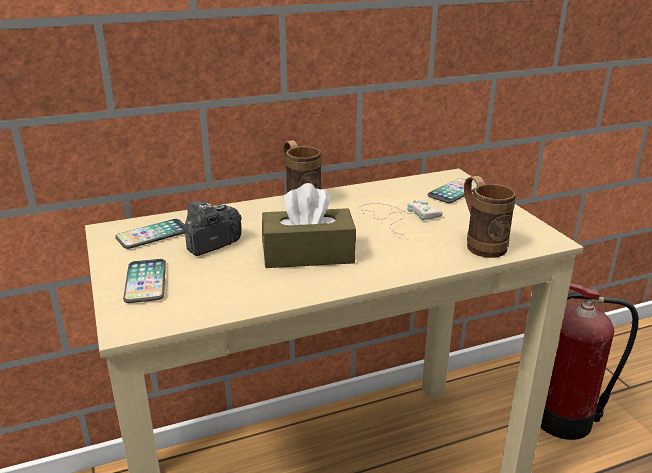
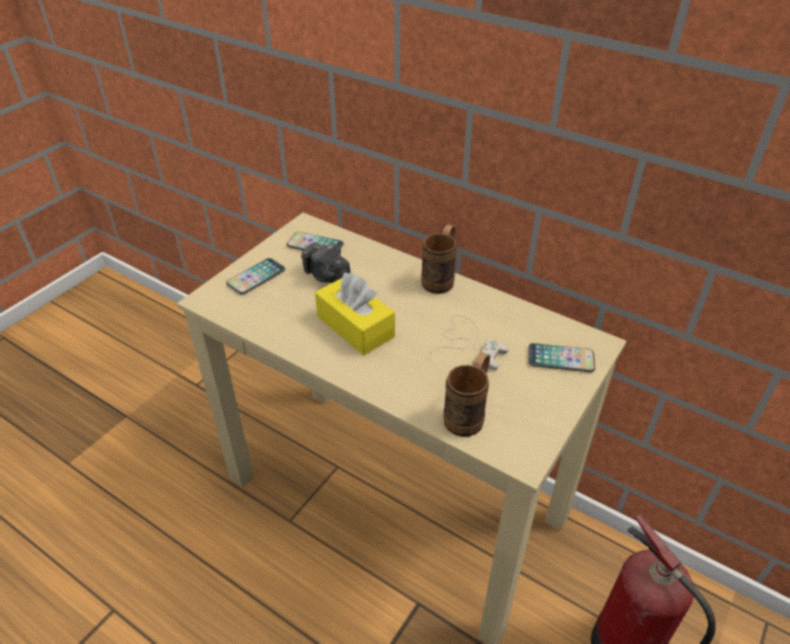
camera: 55 degrees right, 15 degrees up
camera [182,201,242,256] -> camera turned 150 degrees counterclockwise [301,242,351,283]
brown tissue box [262,183,356,268] -> yellow tissue box [315,273,395,355]

